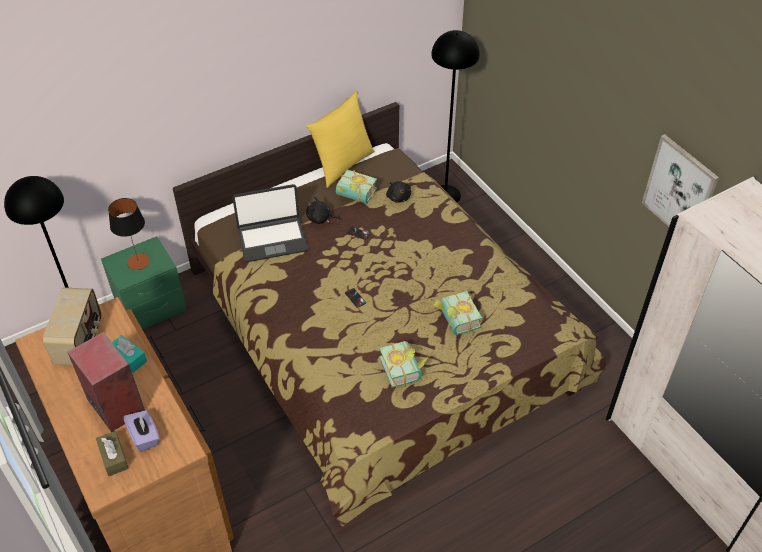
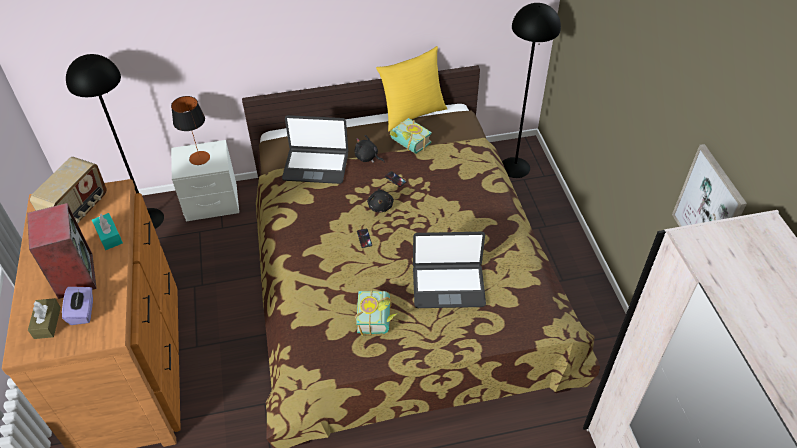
camera: 20 degrees right, 0 degrees up
green nightstand [101,236,186,330] -> white nightstand [171,140,239,221]
black plush toy [386,181,411,202] -> black plush toy moved to [367,189,394,212]
book [434,291,482,335] -> laptop [413,232,486,308]

